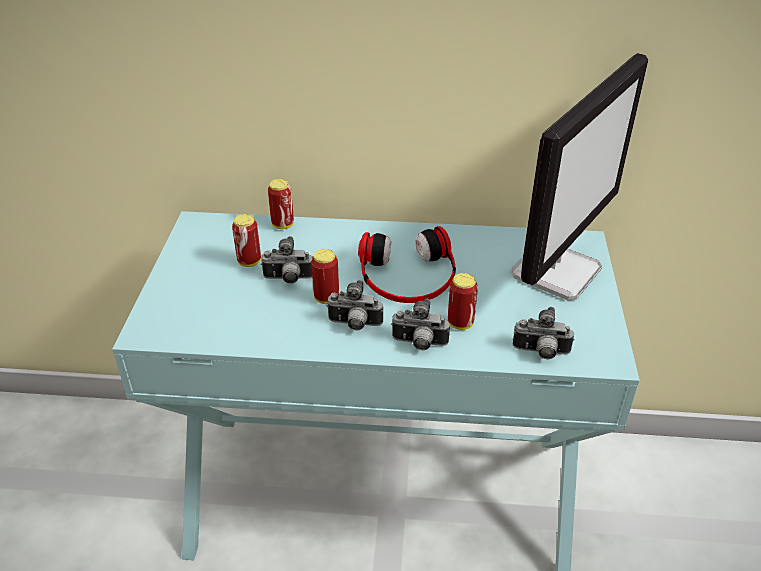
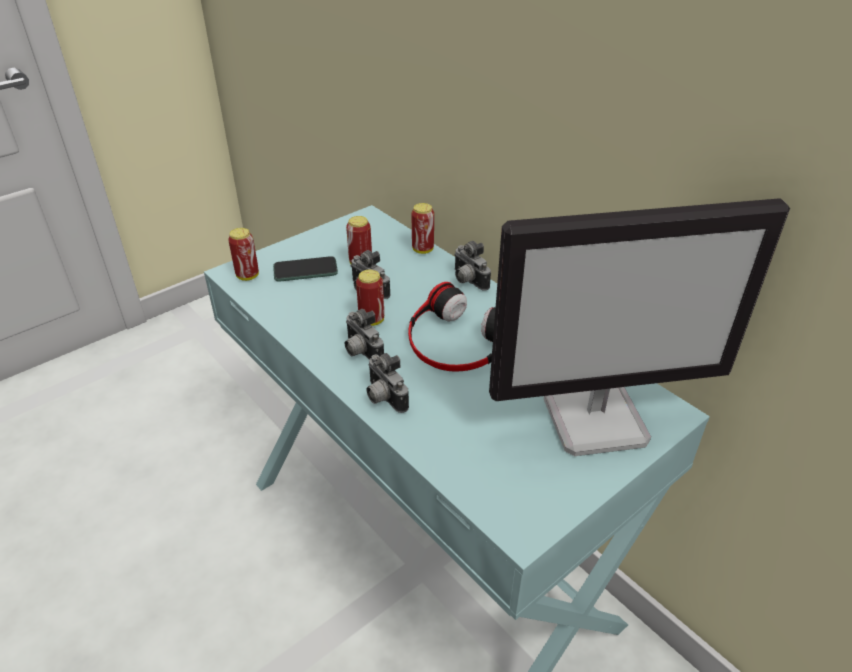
camera: 45 degrees right, 0 degrees up
can [448,273,478,330] -> can moved to [228,228,259,281]
camera [513,307,574,359] -> camera moved to [454,241,491,291]
none -> phone [273,256,338,282]

